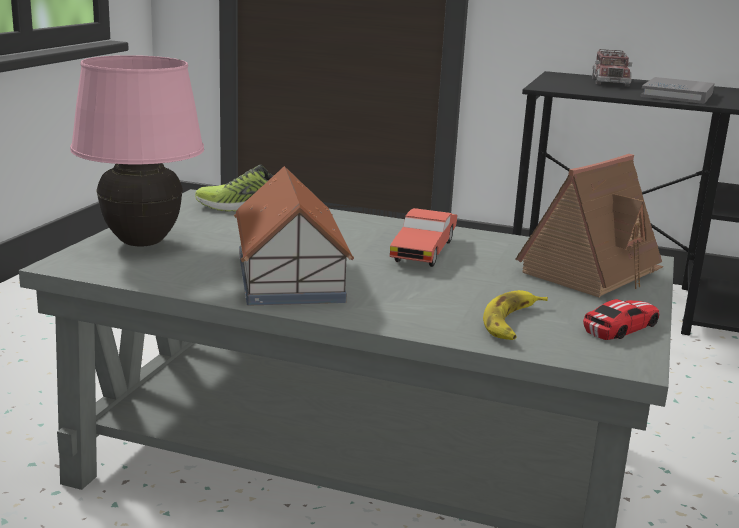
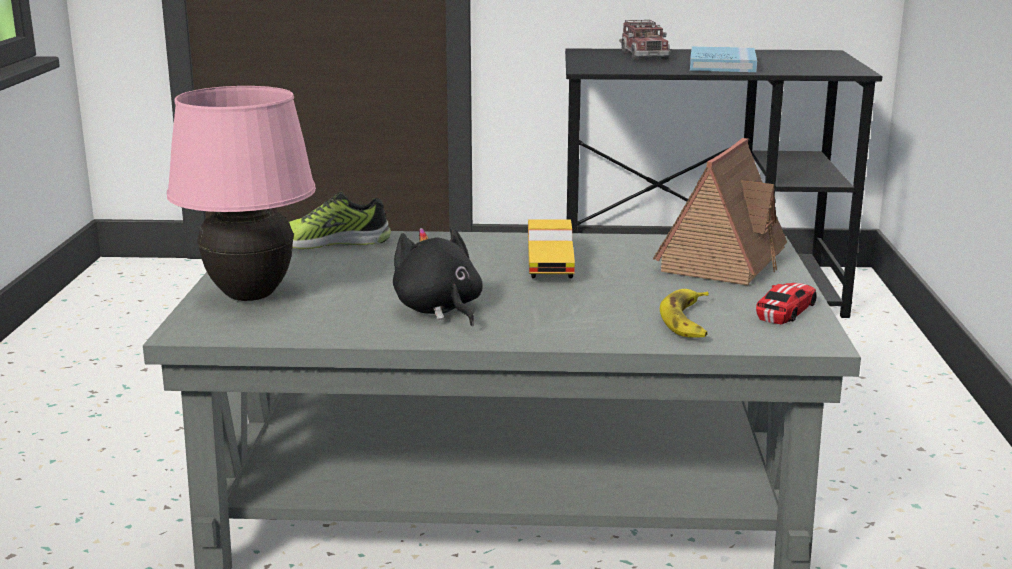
camera: 15 degrees left, 0 degrees up
toy house [234,166,354,306] -> black plush toy [393,225,483,326]
red toy car [390,208,457,267] -> yellow toy car [528,219,575,279]
grey book [640,77,715,104] -> blue book [690,46,757,72]

